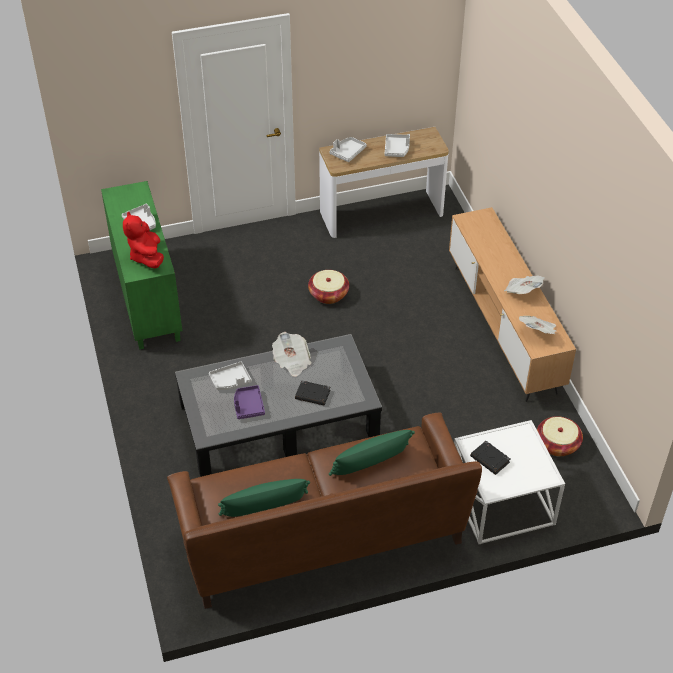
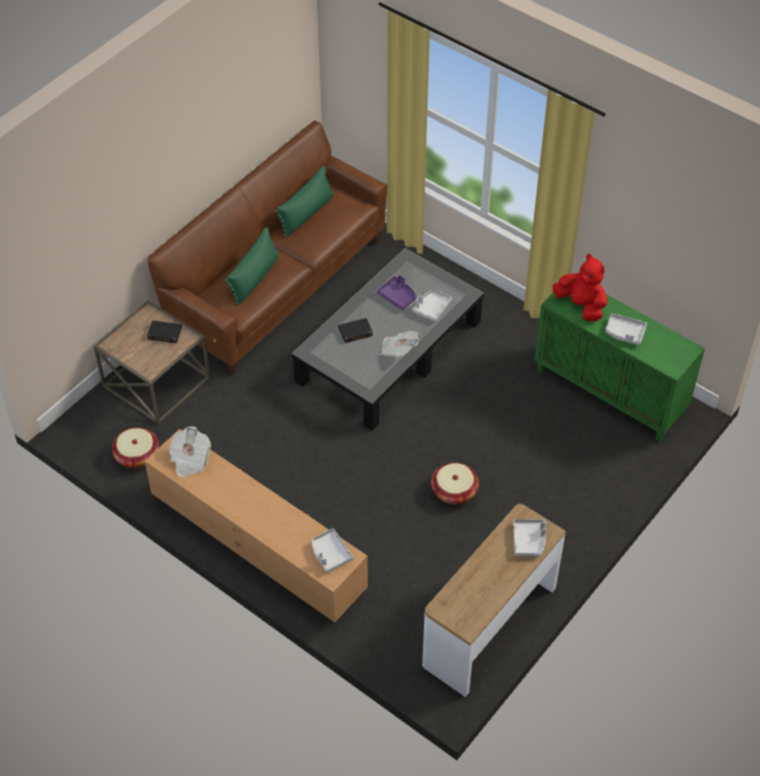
camera: 145 degrees right, 5 degrees up
grey tray [385,134,410,157] -> grey tray moved to [312,528,353,573]
white side table [454,420,565,544] -> brown side table [93,300,211,424]
newspaper [504,275,545,294] -> none

